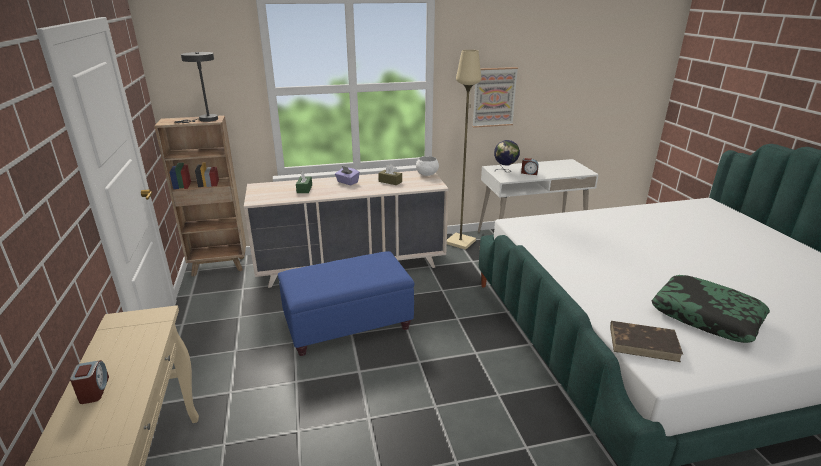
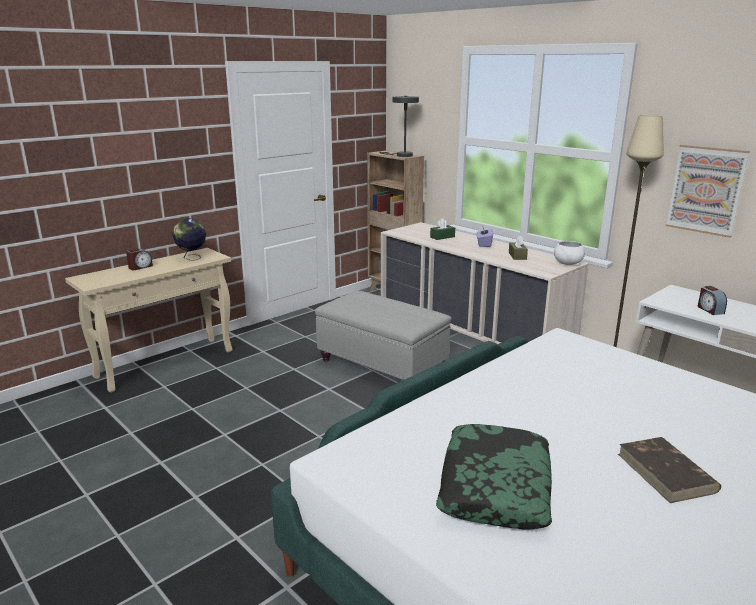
camera: 60 degrees right, 5 degrees down
blue ottoman [278,251,415,356] -> grey ottoman [315,291,451,380]
globe [494,140,520,170] -> globe moved to [172,218,206,261]
brown book [610,321,683,362] -> brown book moved to [618,437,721,503]

